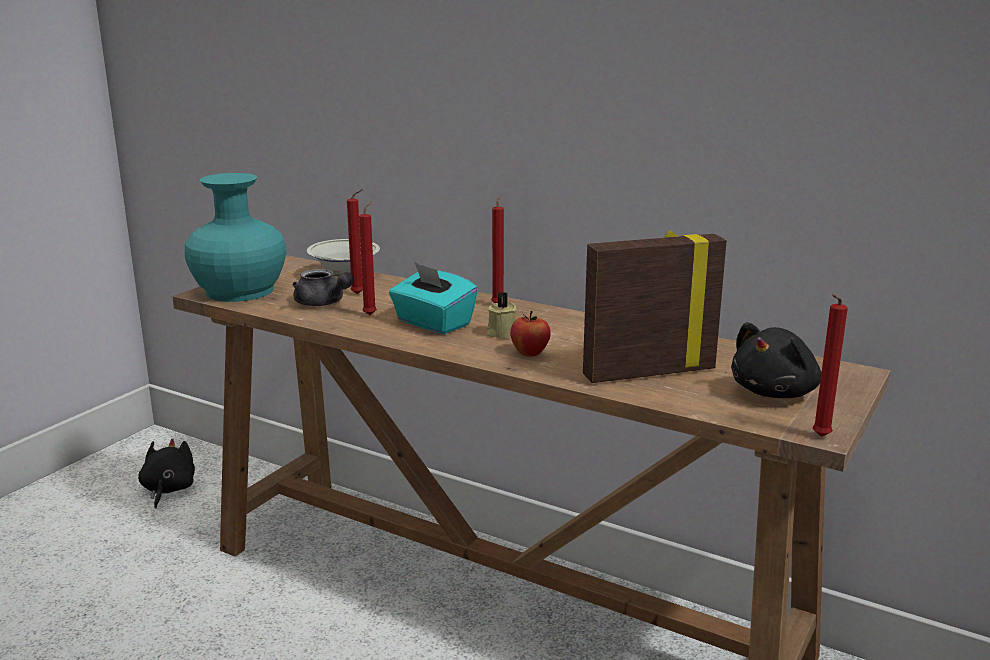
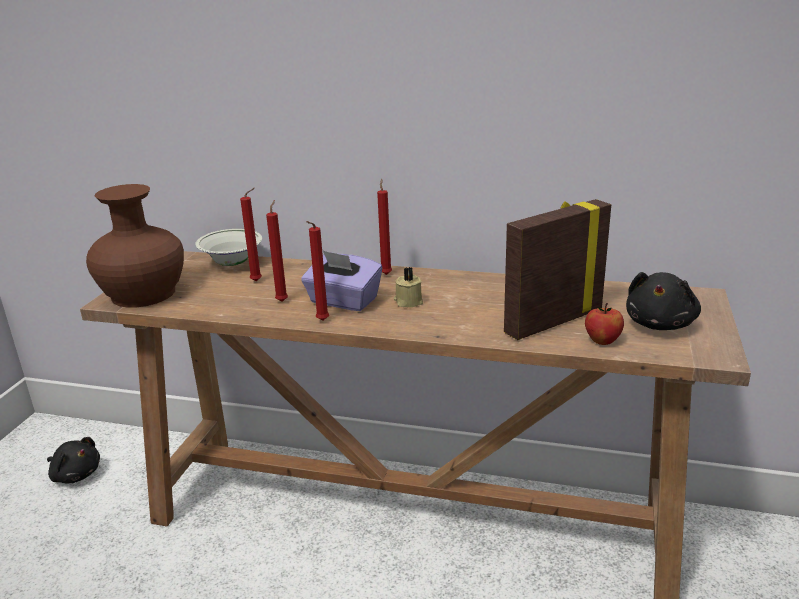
camera: 15 degrees left, 5 degrees up
black plush toy [138,438,195,509] -> black plush toy turned 135 degrees clockwise [47,437,100,483]
turquoise vase [185,173,286,302] -> brown vase [86,184,184,307]
grey teapot [292,269,354,306] -> none
turquoise tissue box [389,262,478,334] -> purple tissue box [301,251,382,311]
apple [510,311,551,357] -> apple moved to [585,303,624,345]
red candle [812,294,848,437] -> red candle moved to [306,221,329,321]

